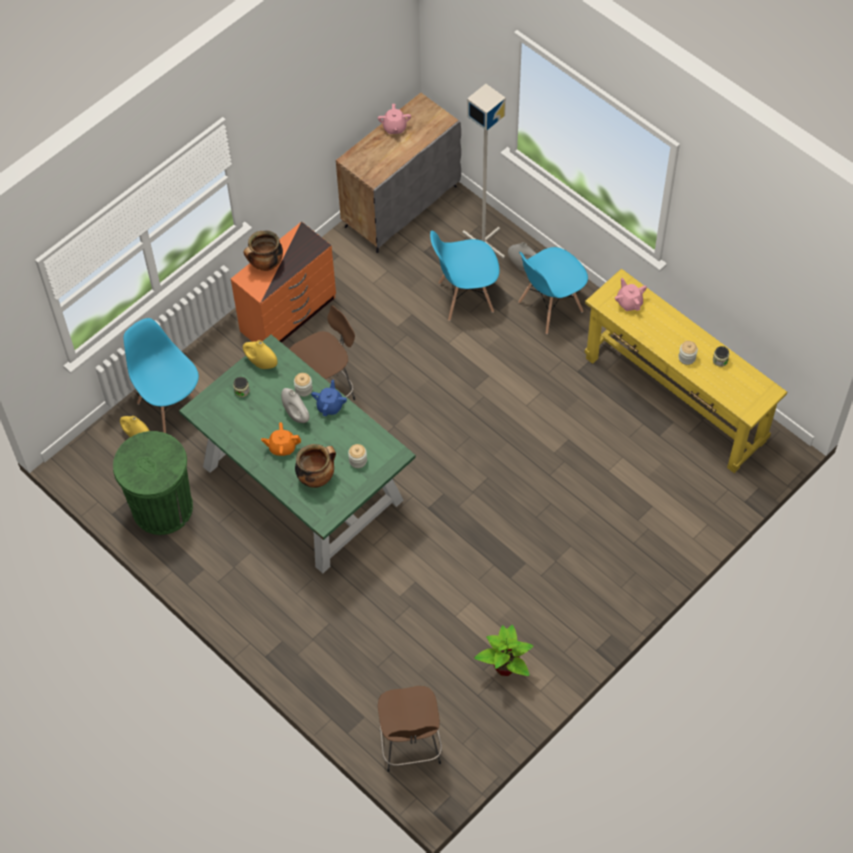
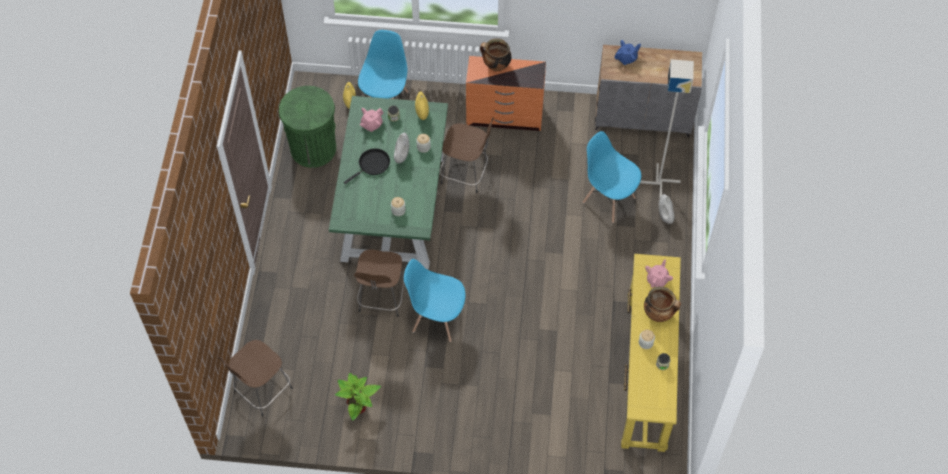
camera: 50 degrees right, 0 degrees up
orange teapot [261,422,301,456] -> black frying pan [344,148,390,184]
cooking pot [295,444,336,488] -> cooking pot moved to [644,286,681,322]
blue teapot [311,380,347,416] -> blue teapot moved to [614,40,641,65]
pink teapot [378,104,411,134] -> pink teapot moved to [359,108,384,132]
blue chair [518,247,588,334] -> blue chair moved to [404,259,466,342]
none -> brown stool [354,249,404,317]

